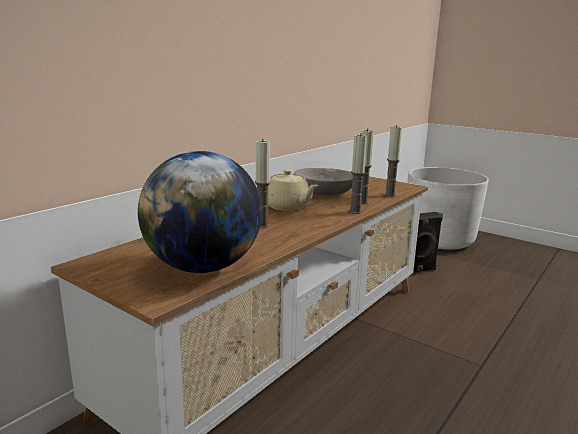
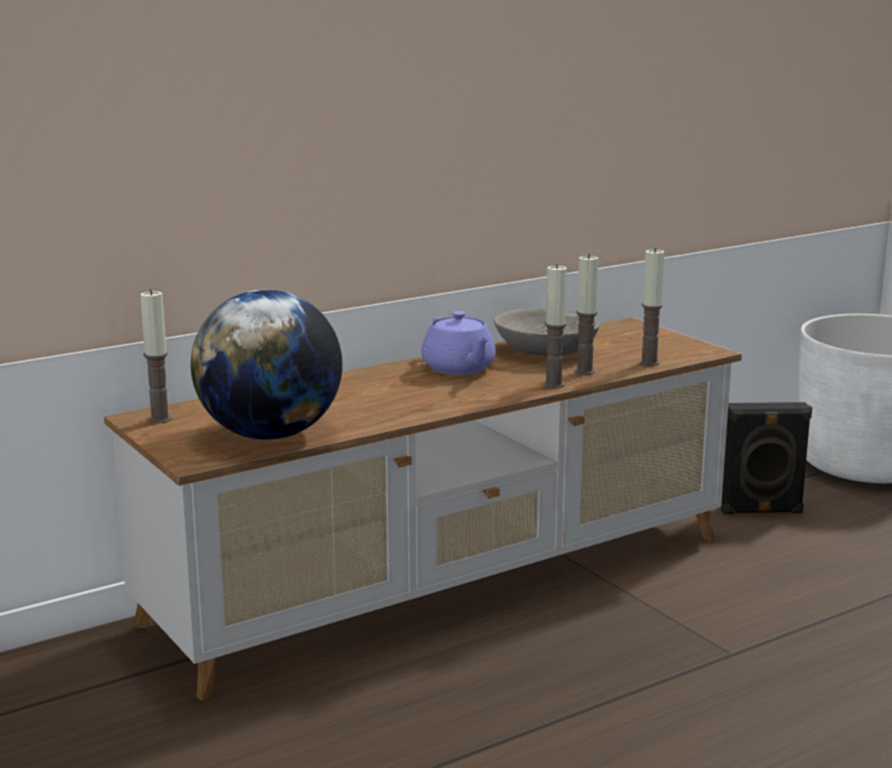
camera: 20 degrees right, 0 degrees up
candle [255,139,271,228] -> candle moved to [140,290,172,423]
beige teapot [268,169,319,211] -> purple teapot [421,311,496,375]

